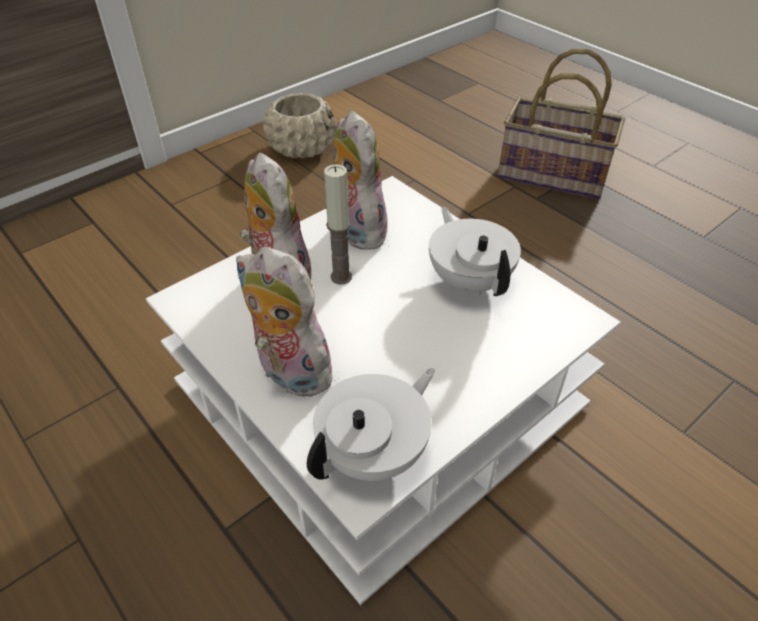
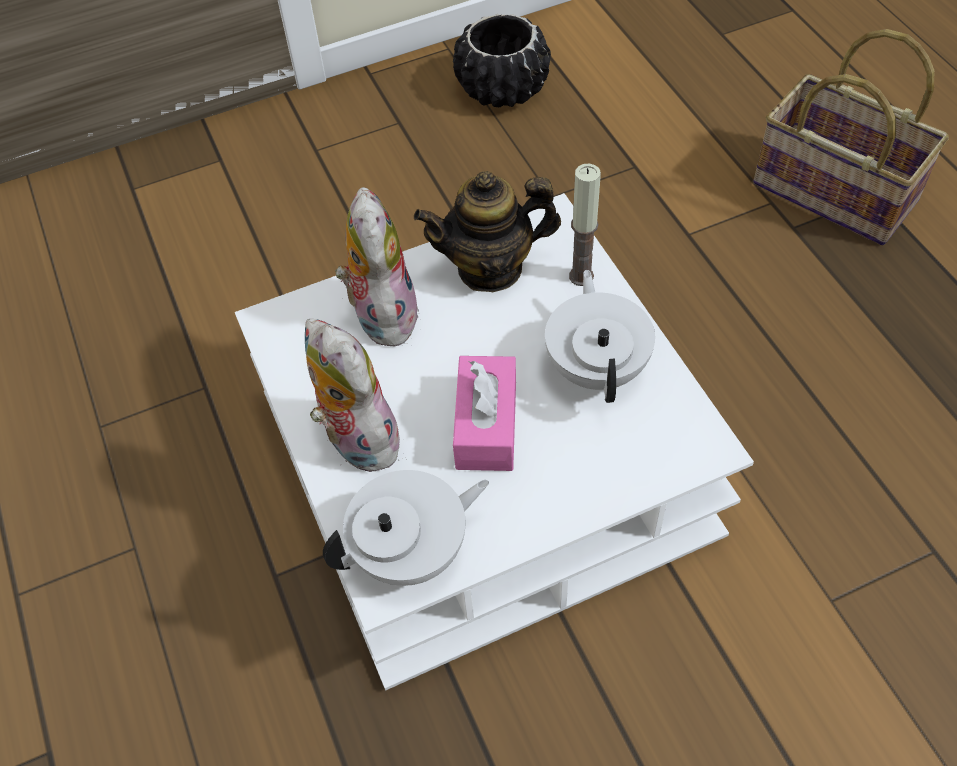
camera: 20 degrees right, 10 degrees up
beige planter [263,93,336,159] -> black planter [453,13,551,107]
candle [324,164,352,285] -> candle moved to [569,164,601,286]
plush toy [333,110,388,250] -> teapot [414,171,561,292]
none -> pink tissue box [453,356,516,471]

